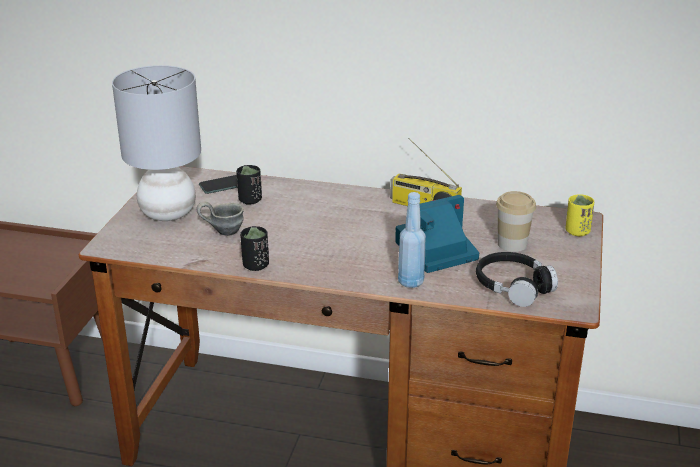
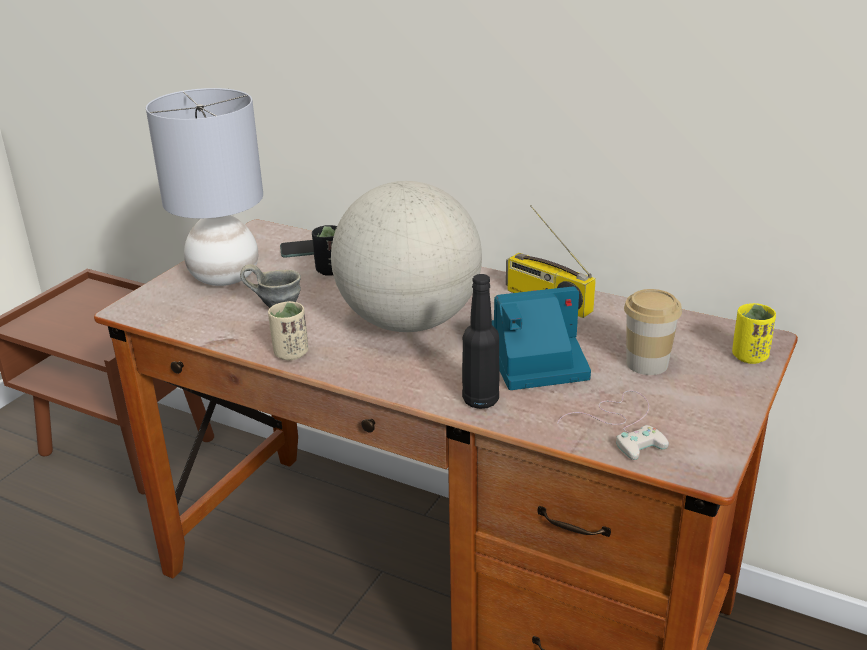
camera: 15 degrees right, 0 degrees up
black cup [240,226,269,271] -> beige cup [268,301,308,360]
blue bottle [398,192,426,288] -> black bottle [462,274,499,409]
black headphones [476,252,558,307] -> white game controller [558,390,669,460]
none -> globe [331,181,482,332]

